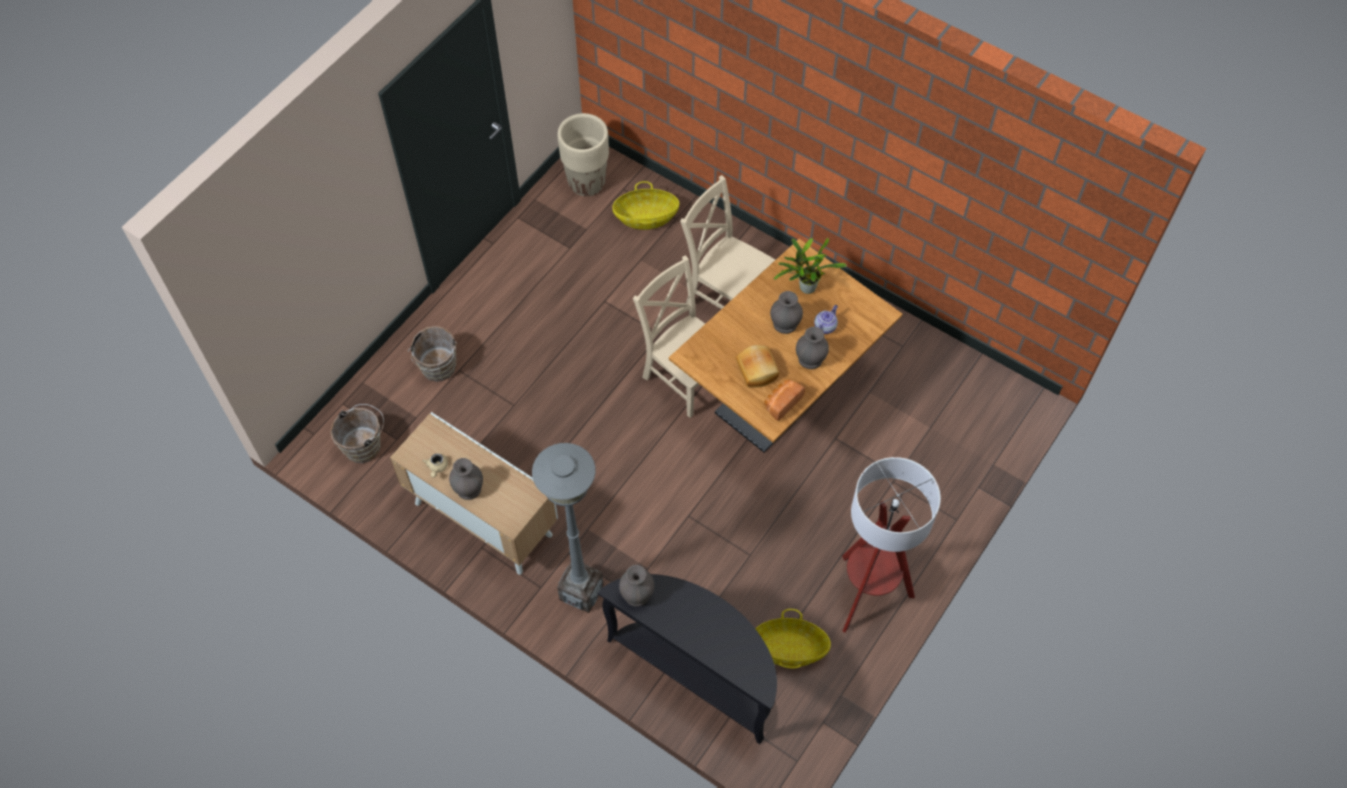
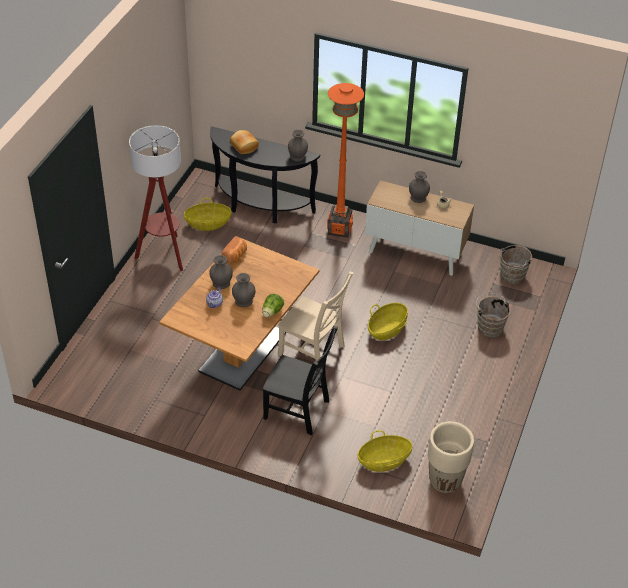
camera: 165 degrees right, 15 degrees down
grey floor lamp [532,443,604,613] -> orange floor lamp [327,83,364,238]
beige chair [680,175,775,309] -> black chair [262,326,338,435]
bread [736,345,780,388] -> bread moved to [230,130,259,154]
potted plant [773,238,847,294] -> none
none -> lettuce [263,294,284,317]
none -> basket [368,303,408,340]

